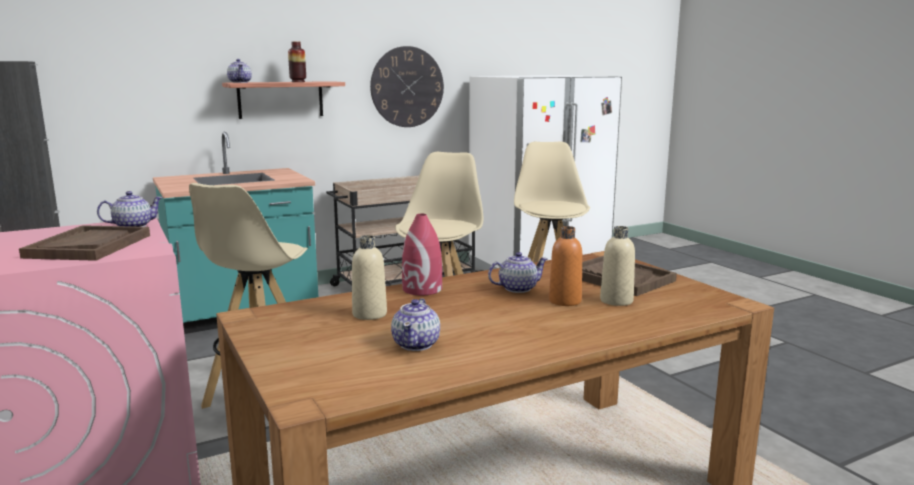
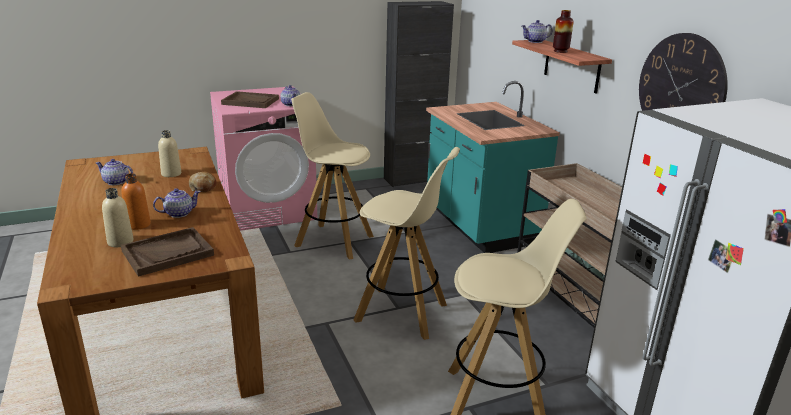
camera: 95 degrees right, 10 degrees up
red vase [402,214,442,295] -> bread [189,171,217,192]
teapot [488,252,548,293] -> teapot turned 105 degrees counterclockwise [153,188,201,218]

